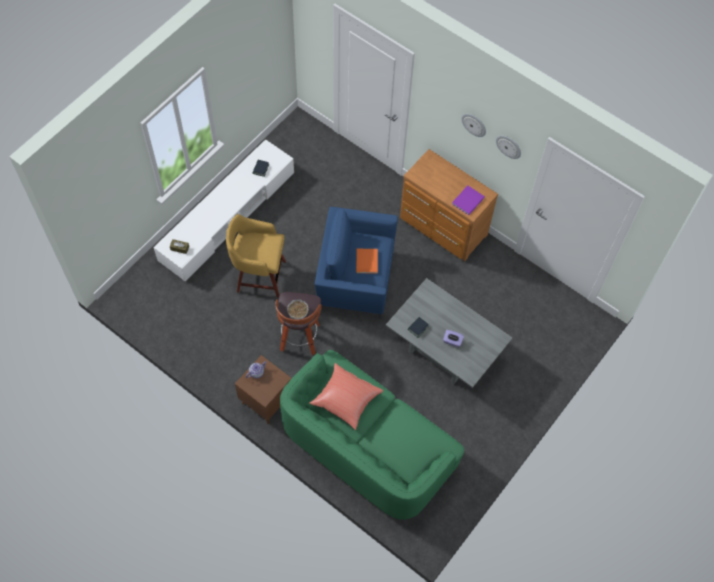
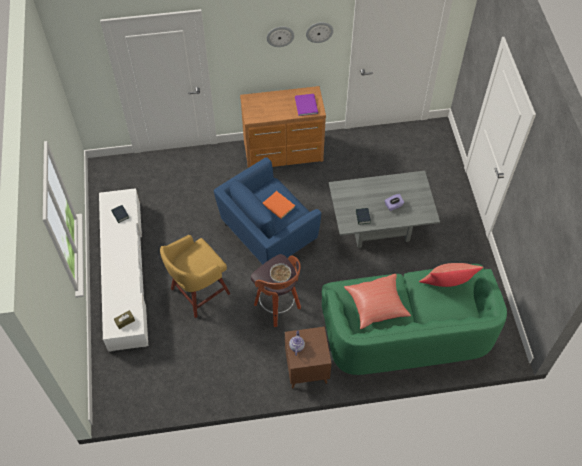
camera: 45 degrees left, 5 degrees down
none -> red pillow [419,263,483,287]

